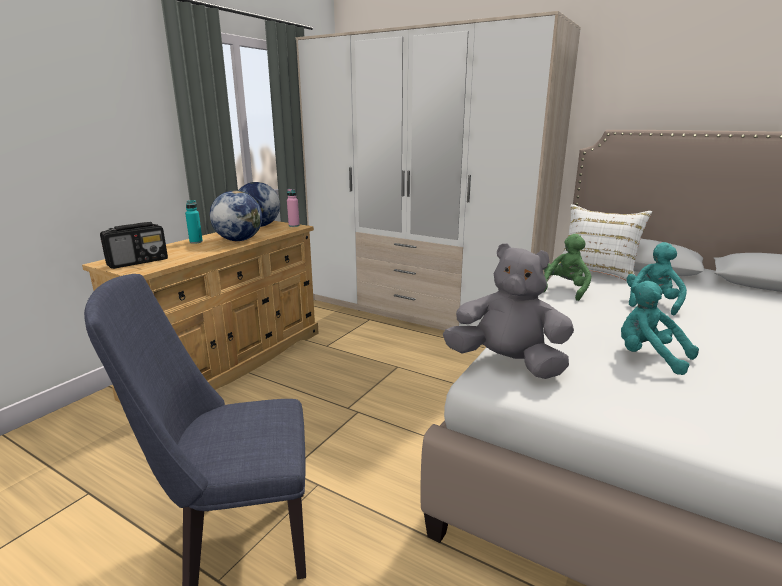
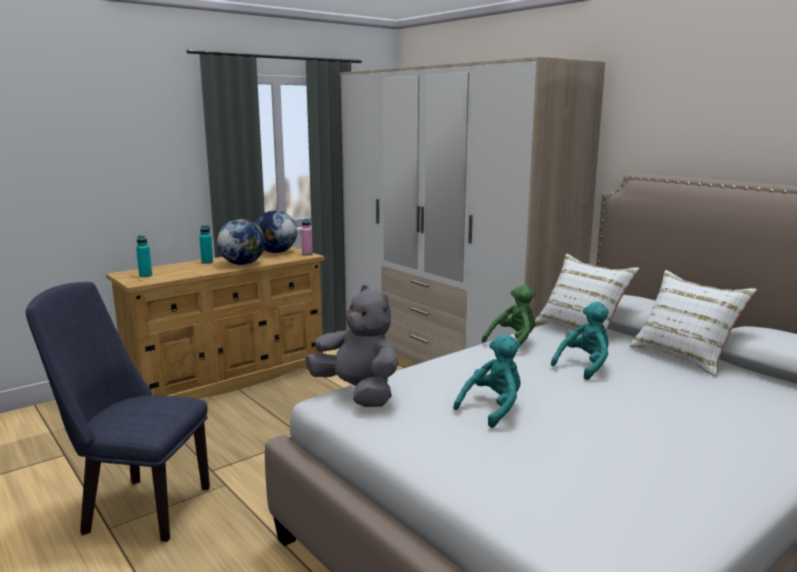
camera: 20 degrees right, 5 degrees down
radio [100,222,168,269] -> turquoise bottle [136,235,152,277]
turquoise plush toy [621,281,699,375] -> turquoise plush toy turned 75 degrees clockwise [453,334,520,428]
none -> white pillow [630,270,757,377]

